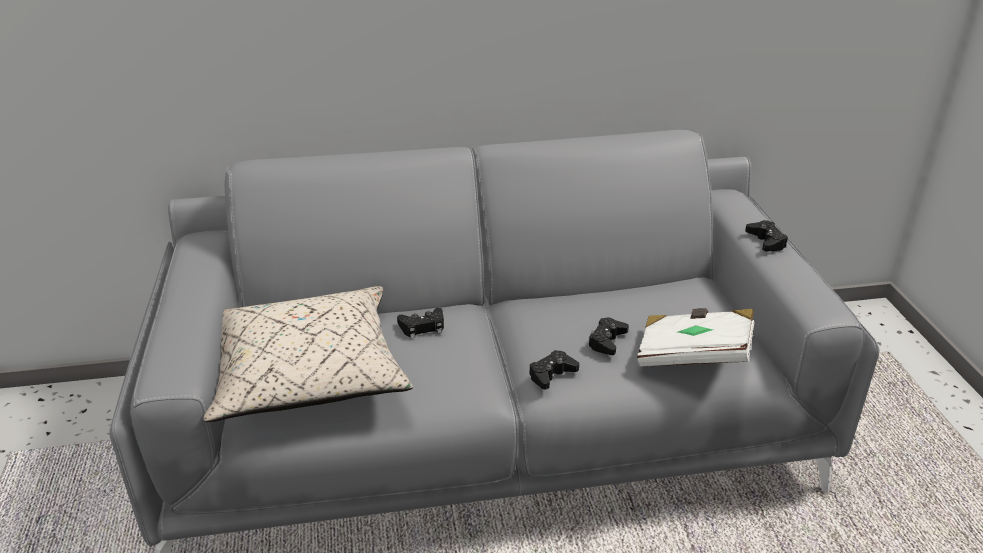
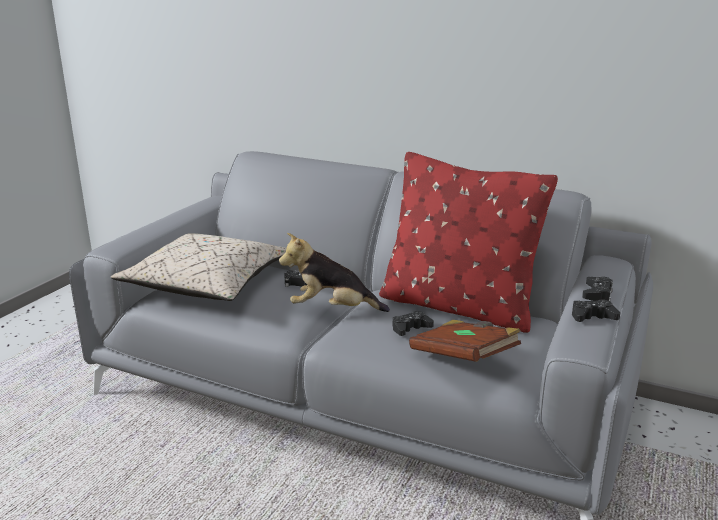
camera: 35 degrees right, 10 degrees down
black game controller [529,350,579,389] -> black game controller moved to [572,299,620,322]
white book [637,308,754,367] -> brown book [409,320,521,362]
none -> plush toy [279,233,390,312]
none -> red pillow [379,152,558,333]

